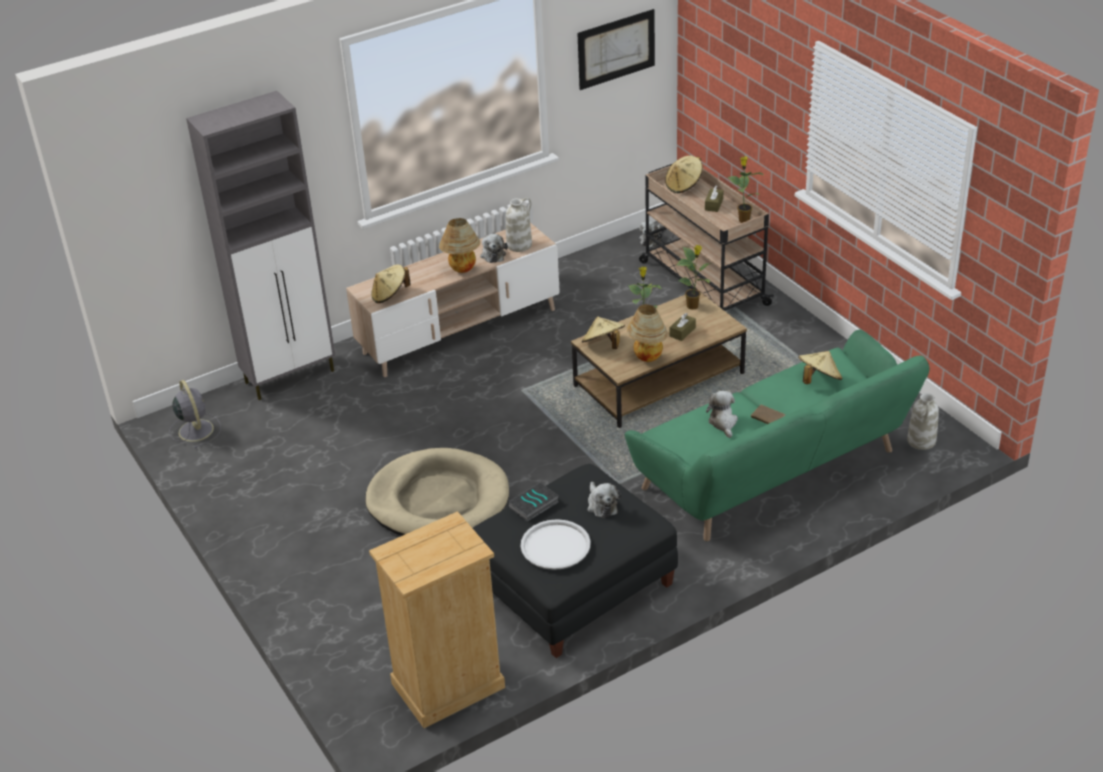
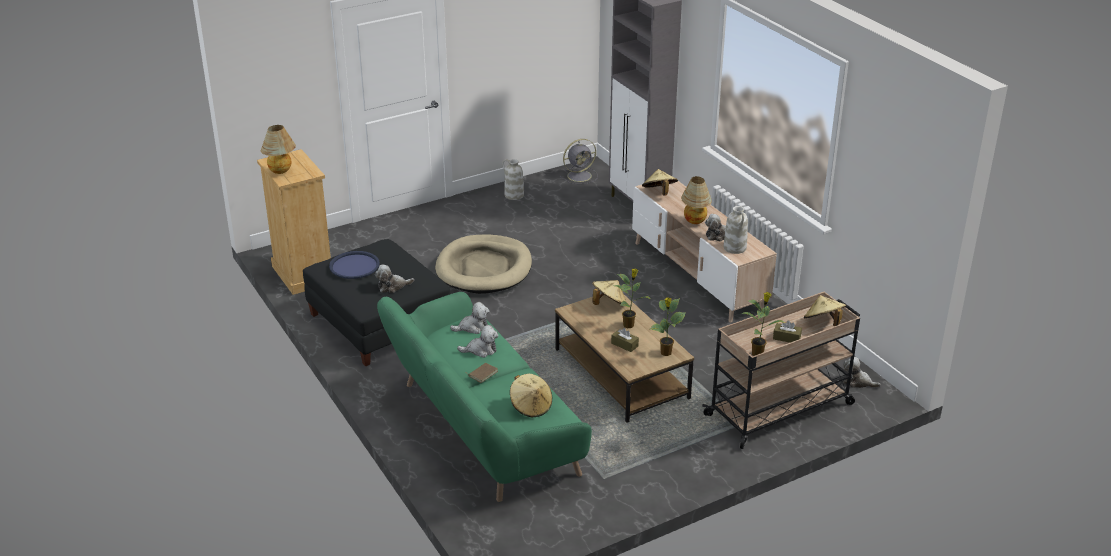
camera: 90 degrees right, 5 degrees down
book [508,483,559,521] -> none
white tray [521,519,591,570] -> blue tray [329,251,380,279]
picture [577,9,655,90] -> none
table lamp [627,304,668,362] -> table lamp moved to [261,125,296,174]
white vase [907,393,939,450] -> white vase moved to [502,159,524,200]
none -> plush toy [450,302,490,334]

